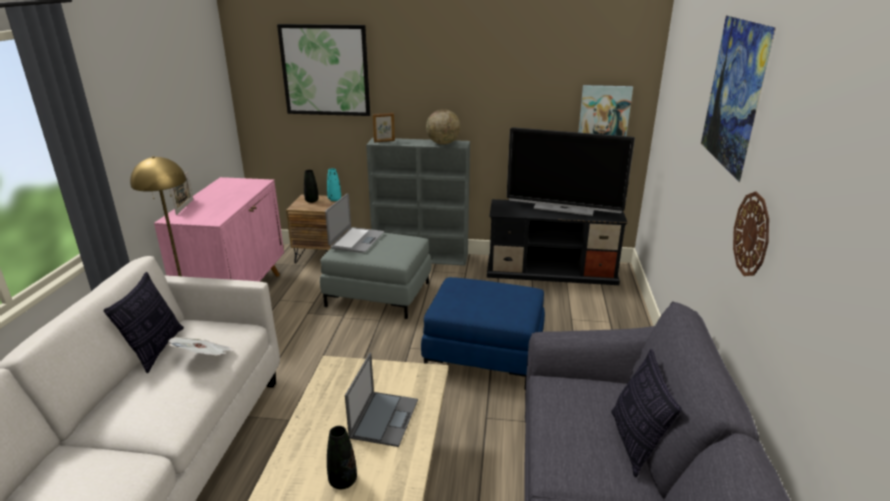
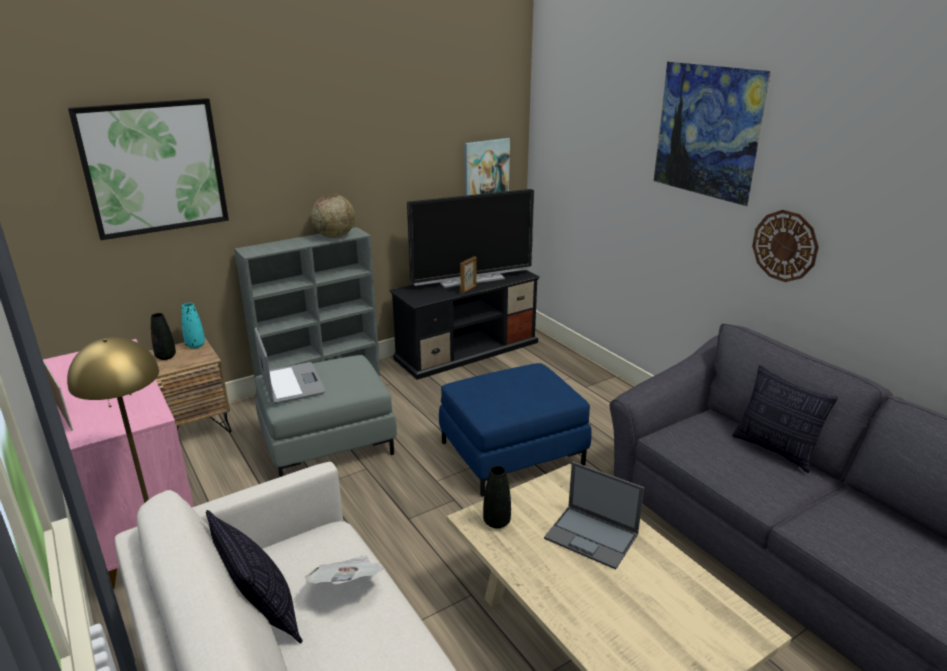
camera: 40 degrees left, 0 degrees up
black vase [327,426,357,489] -> black vase moved to [483,466,511,529]
laptop [345,353,418,447] -> laptop turned 150 degrees clockwise [544,461,644,570]
picture frame [373,113,395,142] -> picture frame moved to [460,256,477,294]

